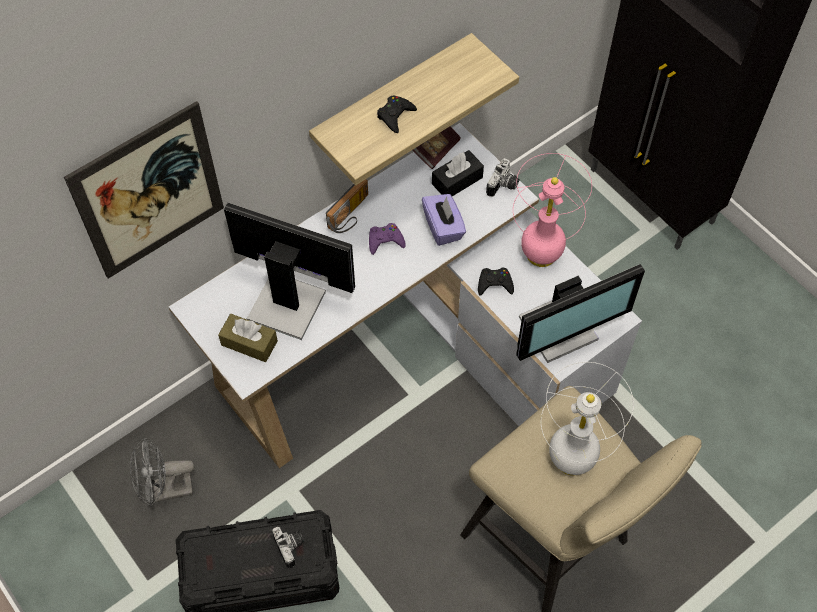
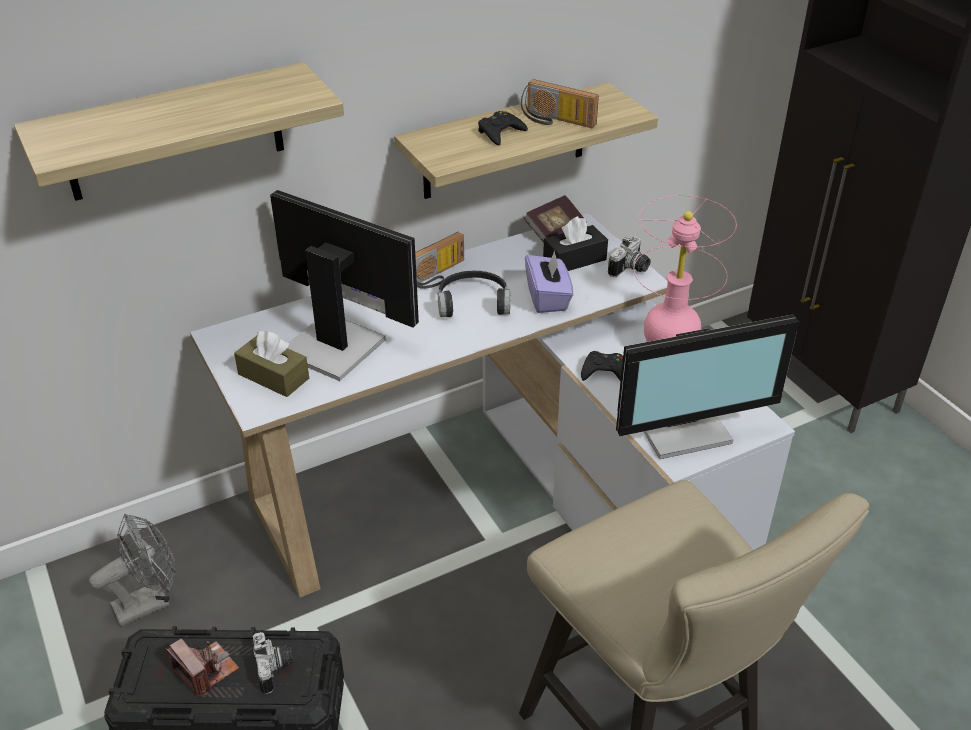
camera: 10 degrees right, 20 degrees down
picture [64,101,224,279] -> shelf [14,62,344,201]
grey fan [130,437,194,507] -> grey fan turned 150 degrees clockwise [89,514,176,627]
purple game controller [369,223,406,255] -> black headphones [438,271,511,317]
white table lamp [541,362,634,475] -> none
none -> camera [166,638,239,697]
none -> radio [521,79,599,128]

